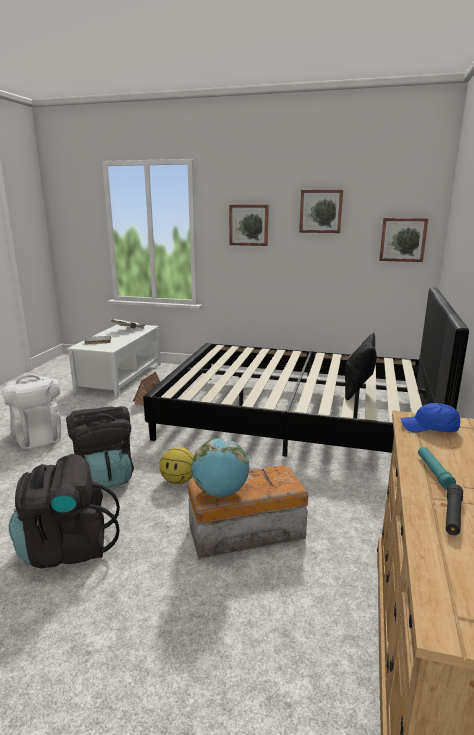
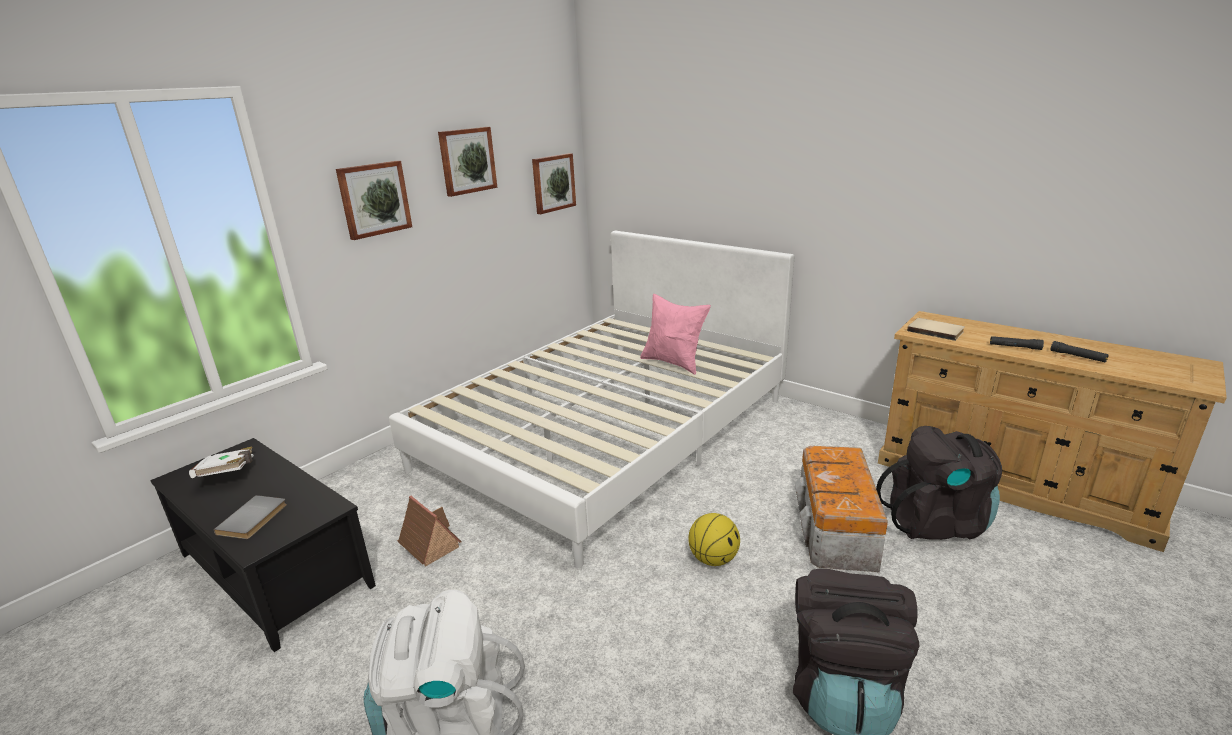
camera: 65 degrees left, 5 degrees up
black backpack [66,406,134,488] -> black backpack moved to [876,426,1002,540]
white coffee table [67,325,161,398] -> black coffee table [150,438,376,652]
black bed [143,287,469,457] -> white bed [389,231,794,568]
globe [191,438,249,497] -> none
black pillow [345,333,377,401] -> pink pillow [640,294,711,375]
blue cap [400,403,460,432] -> beige book [907,318,965,341]
turquoise flashlight [418,447,456,489] -> black flashlight [990,336,1044,350]

